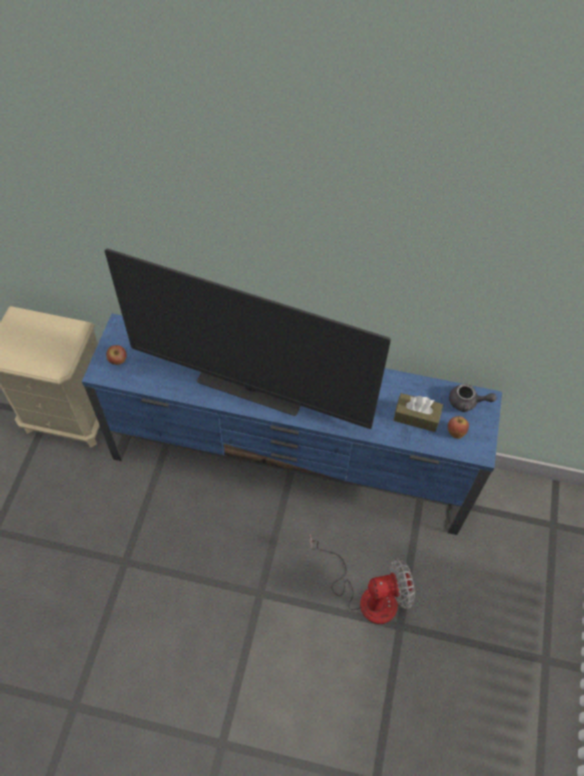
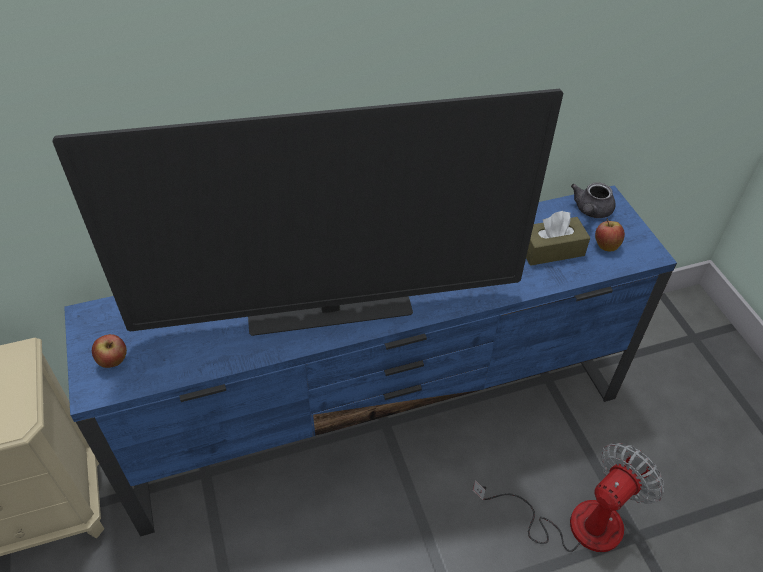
camera: 30 degrees left, 10 degrees down
grey teapot [449,384,497,412] -> grey teapot turned 135 degrees clockwise [571,182,615,218]

